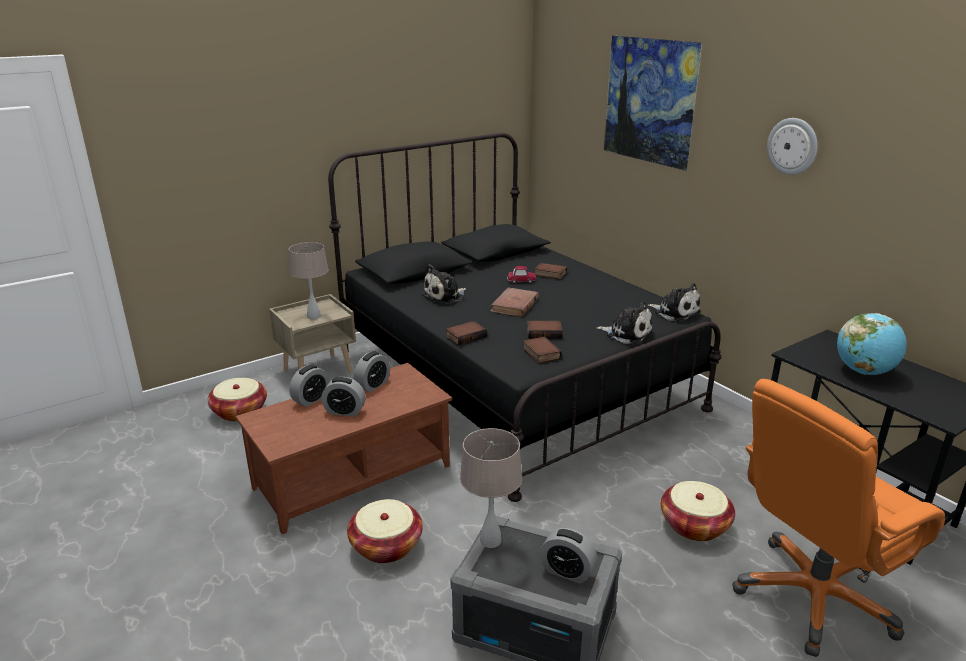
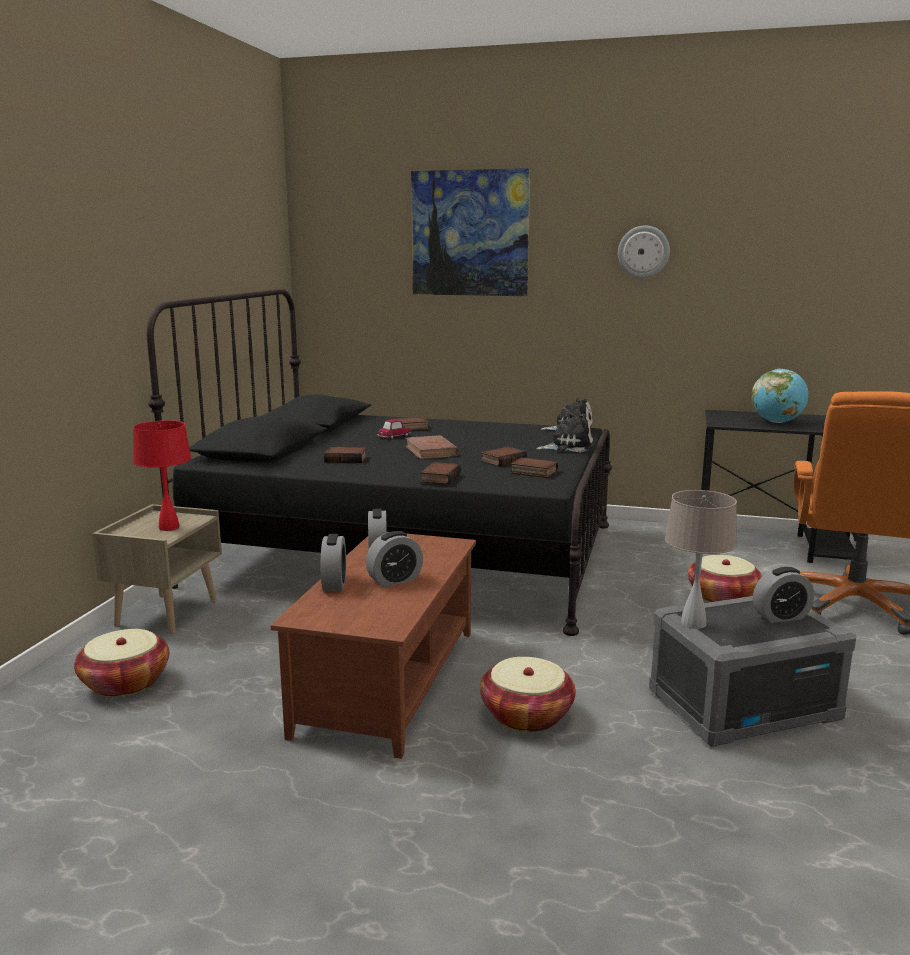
camera: 40 degrees left, 10 degrees down
beige table lamp [289,242,329,320] -> red table lamp [133,420,191,531]
plush toy [422,264,466,304] -> book [324,447,367,463]

